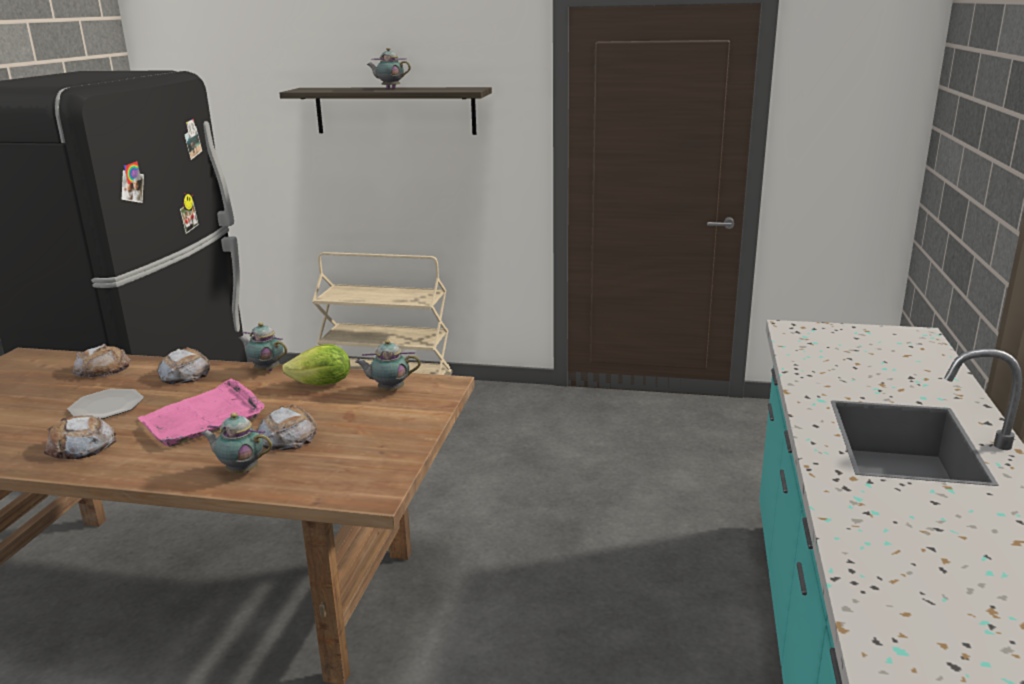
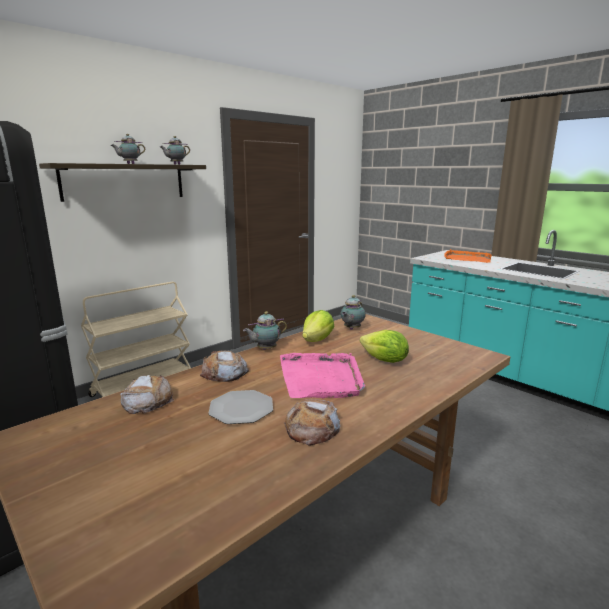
camera: 55 degrees left, 5 degrees down
teapot [201,413,272,473] -> teapot moved to [160,136,190,165]
bread [256,404,317,450] -> lettuce [360,330,409,363]
none -> orange tray [444,249,492,263]

